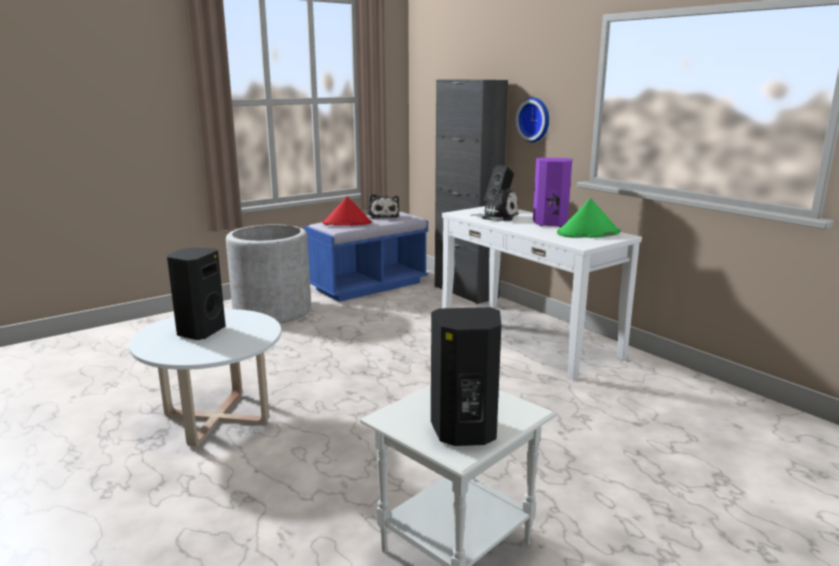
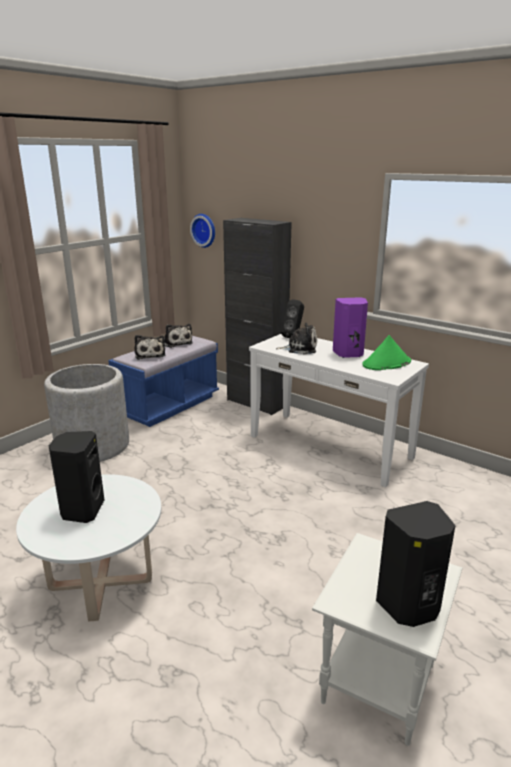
camera: 15 degrees left, 5 degrees up
red hat [322,196,372,226] -> plush toy [135,335,166,360]
wall clock [516,97,549,142] -> wall clock moved to [190,214,215,248]

